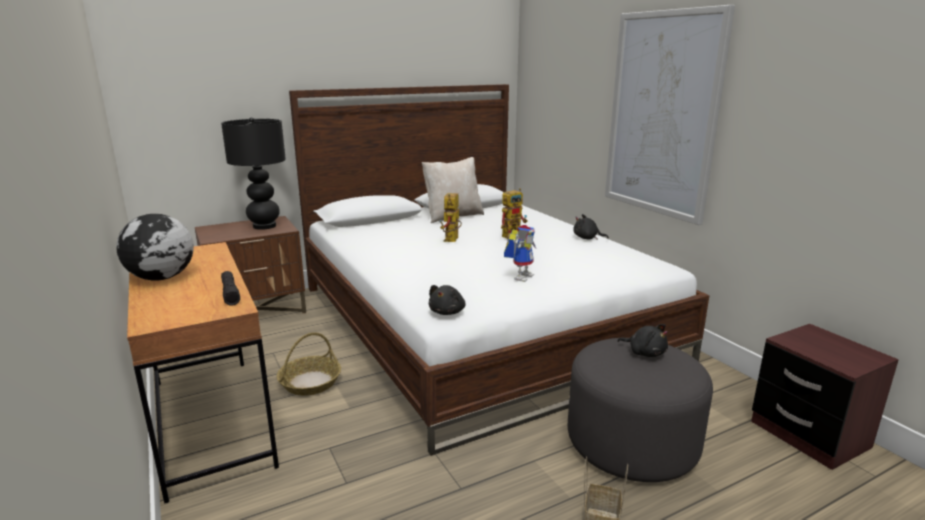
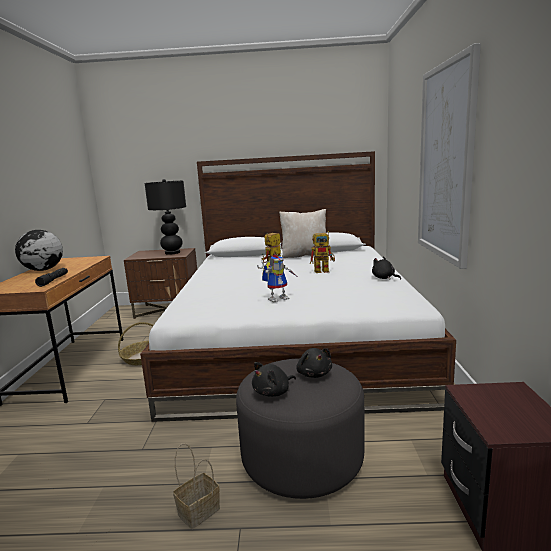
camera: 30 degrees right, 5 degrees down
black plush toy [429,285,466,315] -> black plush toy moved to [252,362,296,397]

